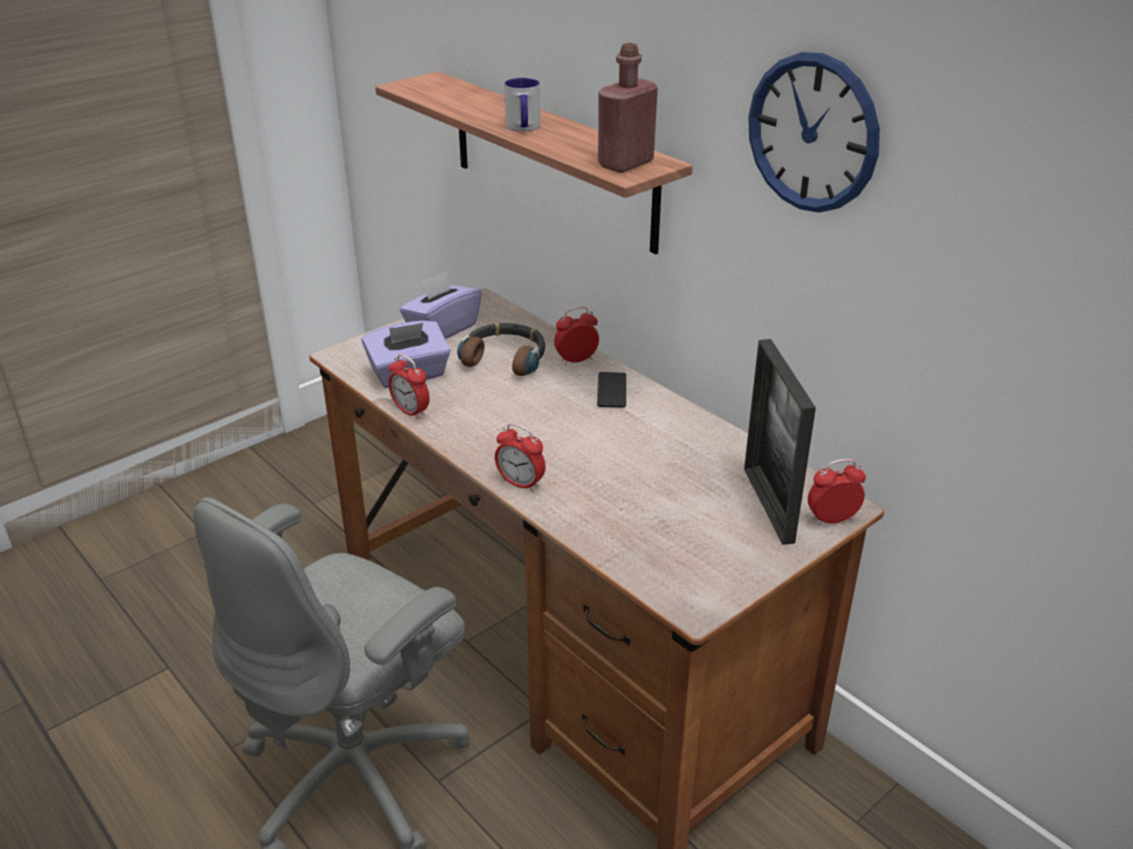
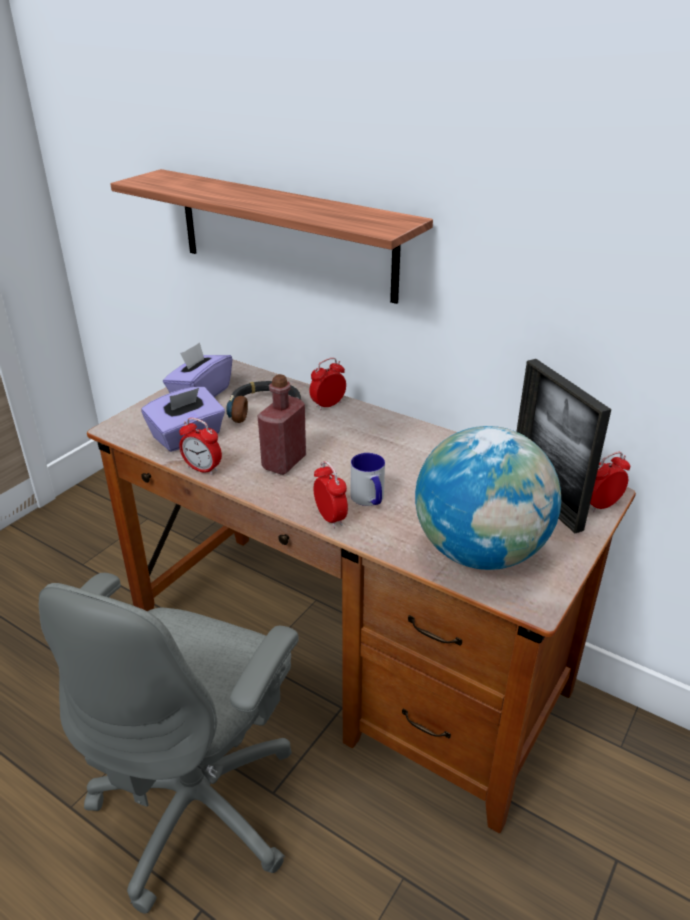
camera: 15 degrees left, 0 degrees up
alarm clock [495,423,546,492] -> alarm clock turned 135 degrees counterclockwise [313,461,348,528]
mug [504,78,540,131] -> mug moved to [351,453,385,506]
phone [597,372,626,407] -> none
red bottle [598,43,658,173] -> red bottle moved to [257,374,306,475]
wall clock [748,52,880,213] -> none
none -> globe [415,426,561,570]

